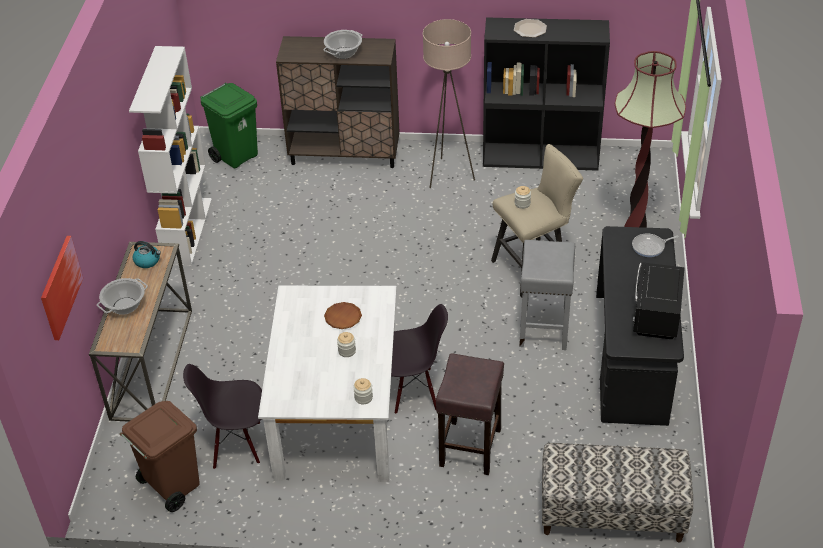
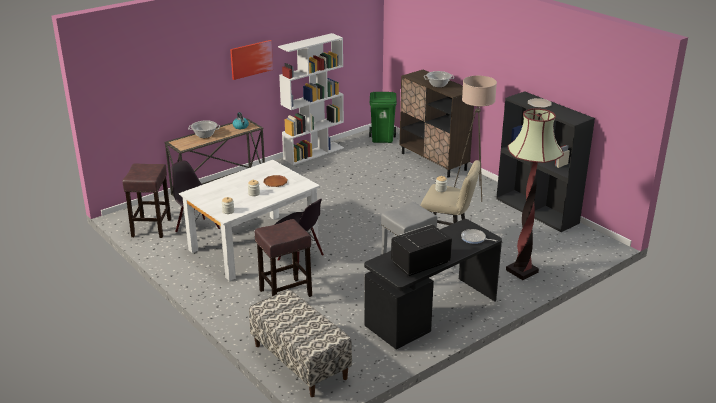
camera: 45 degrees right, 15 degrees down
picture [41,236,83,340] -> picture moved to [230,40,273,80]
brown trash can [119,401,200,512] -> brown stool [122,163,171,238]

